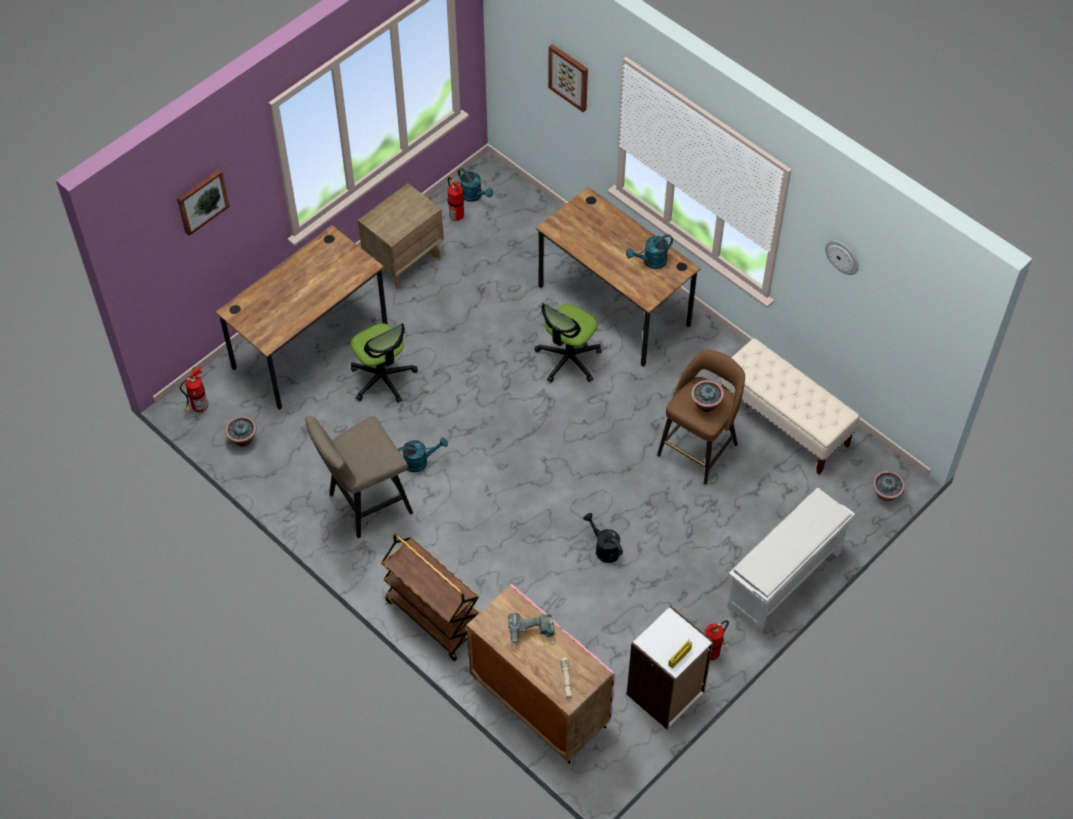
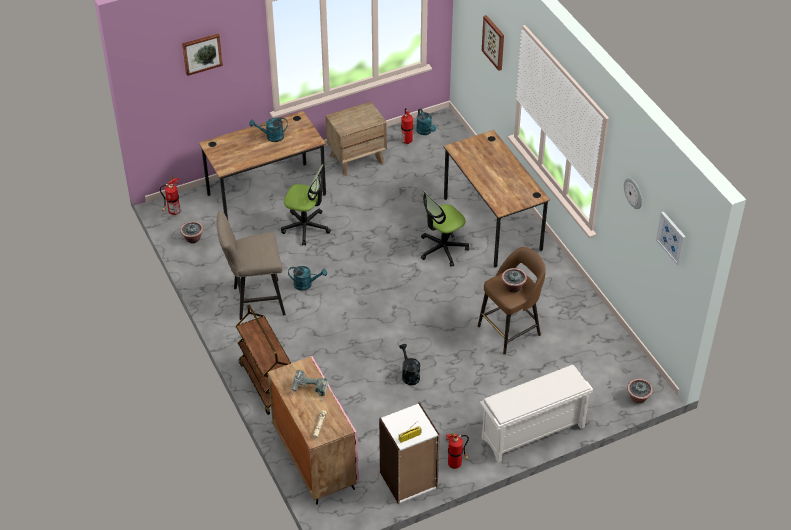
camera: 20 degrees right, 10 degrees down
office chair [351,323,418,403] -> office chair turned 60 degrees counterclockwise [281,164,331,246]
turquoise watering can [626,234,673,269] -> turquoise watering can moved to [249,117,288,142]
beige bench [721,338,860,475] -> none
none -> picture [656,212,686,266]

